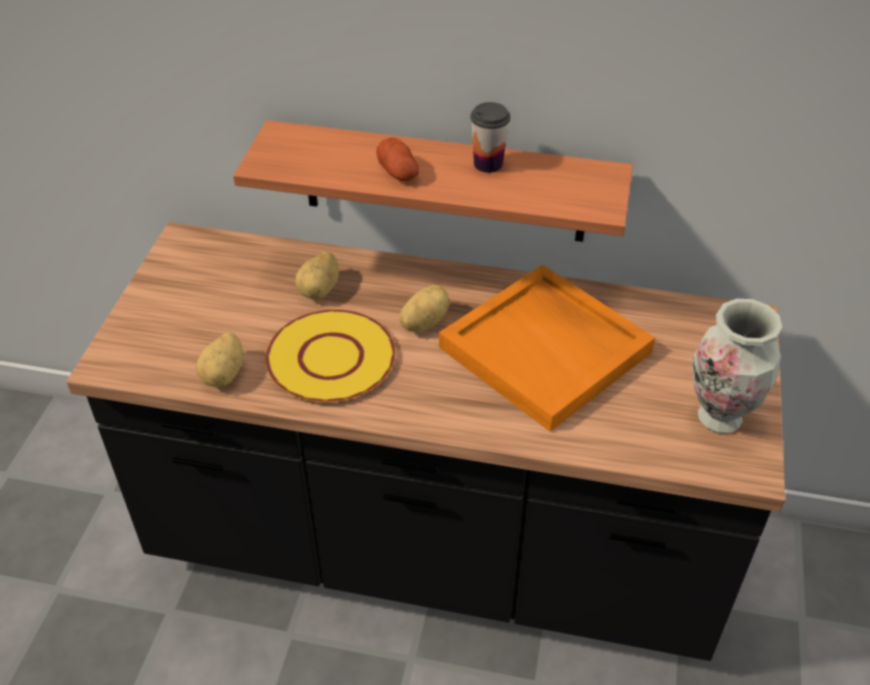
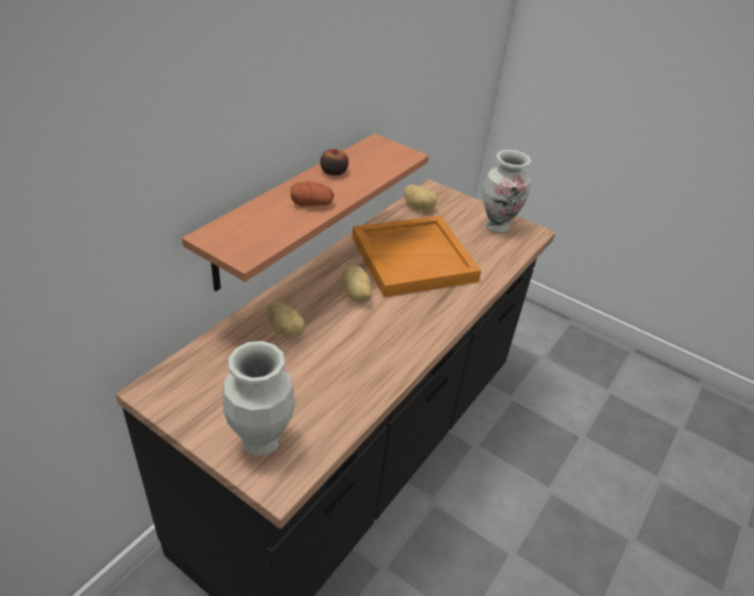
camera: 70 degrees left, 5 degrees down
potato [196,333,243,387] -> potato moved to [404,185,437,210]
yellow plate [265,309,396,403] -> none
cup [470,102,510,173] -> apple [320,149,349,176]
none -> vase [223,341,295,456]

